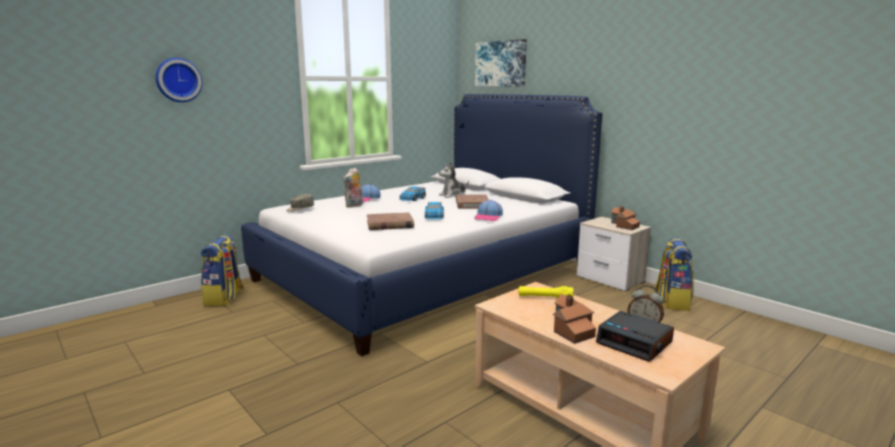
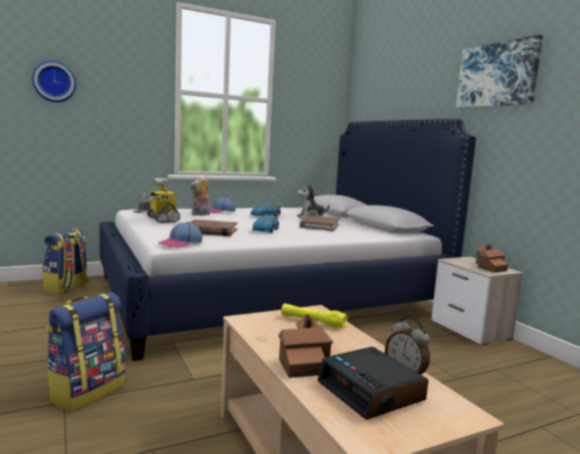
camera: 15 degrees right, 5 degrees down
cap [474,200,503,221] -> cap moved to [158,222,202,247]
picture [475,39,527,86] -> picture moved to [456,35,543,108]
backpack [655,237,694,311] -> backpack moved to [46,292,125,412]
none -> toy robot [143,178,180,223]

